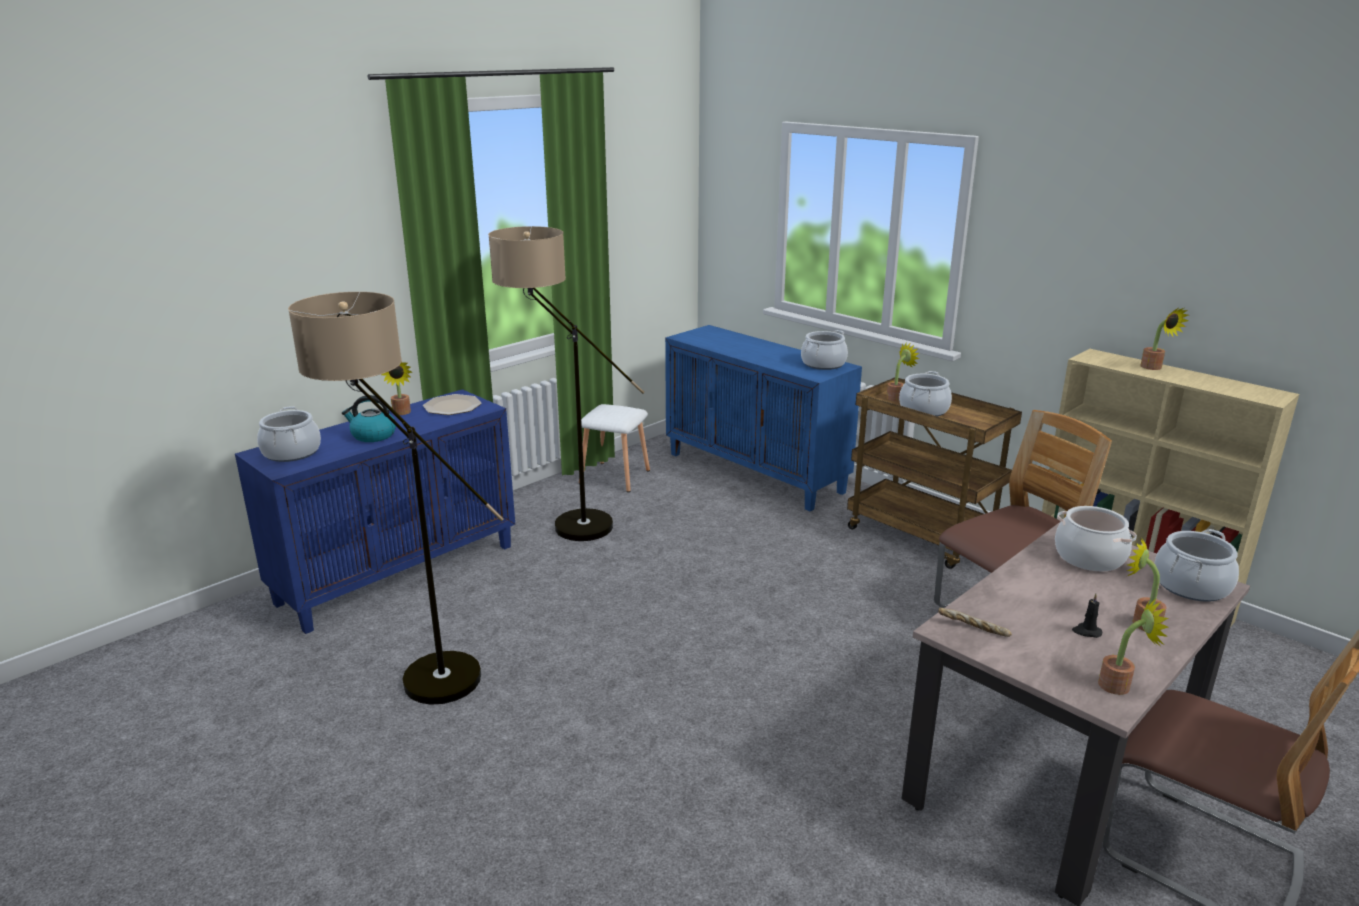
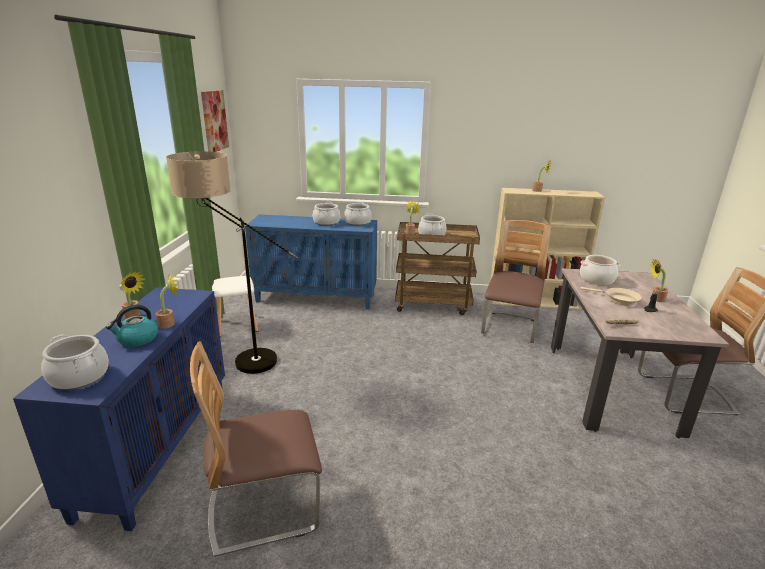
camera: 40 degrees left, 0 degrees up
floor lamp [288,292,504,705] -> chair [190,342,322,557]
plate [423,394,482,415] -> none
potted plant [1098,599,1169,695] -> potted plant moved to [155,273,179,329]
cooking pot [1154,529,1239,602] -> cooking pot moved to [313,202,340,226]
none -> picture [201,90,229,152]
none -> beige frying pan [580,287,642,306]

